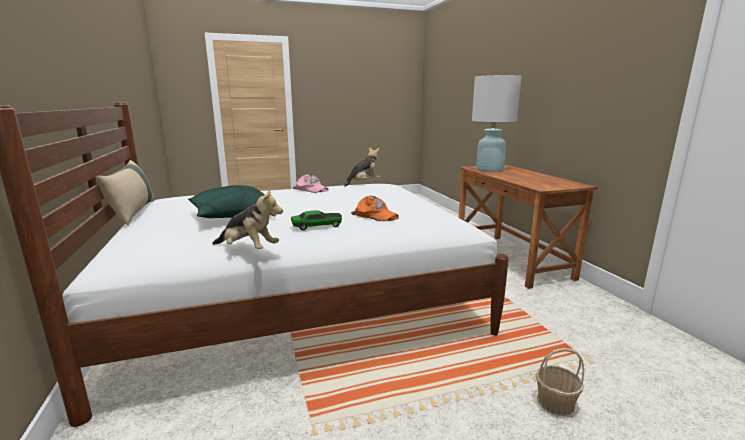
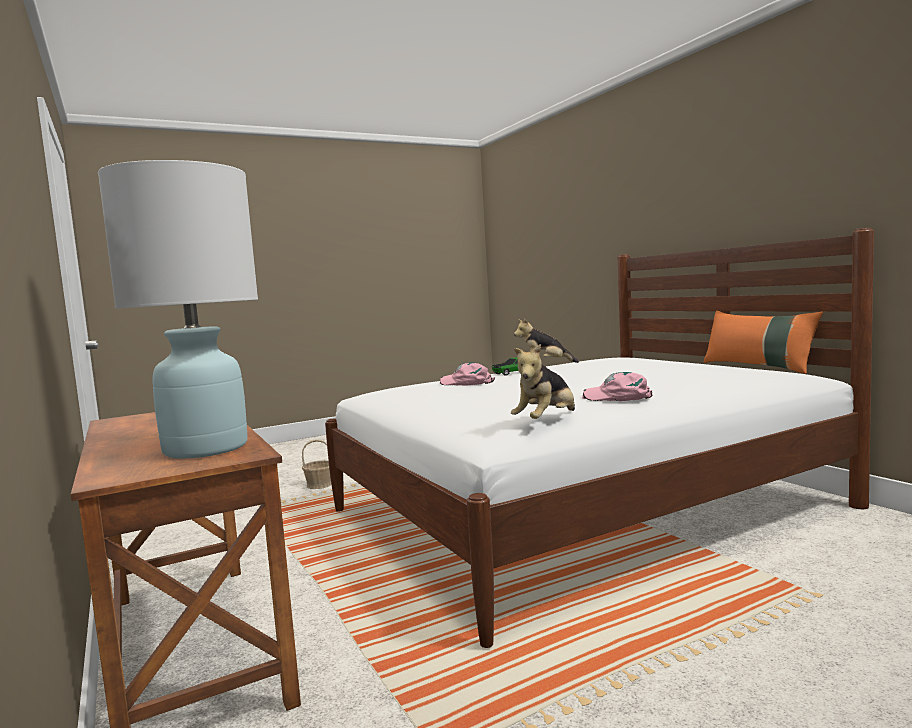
camera: 170 degrees right, 10 degrees down
beige pillow [96,160,154,225] -> orange pillow [704,311,823,374]
green pillow [188,185,265,218] -> none
orange cap [351,196,399,221] -> pink cap [440,362,495,386]

